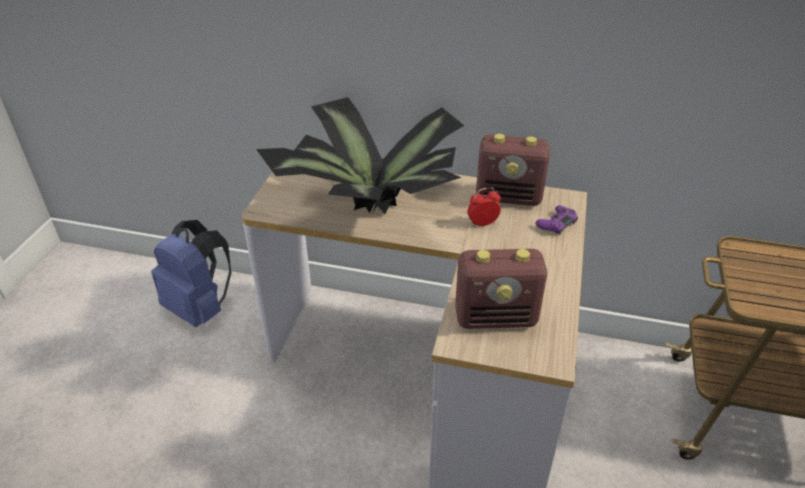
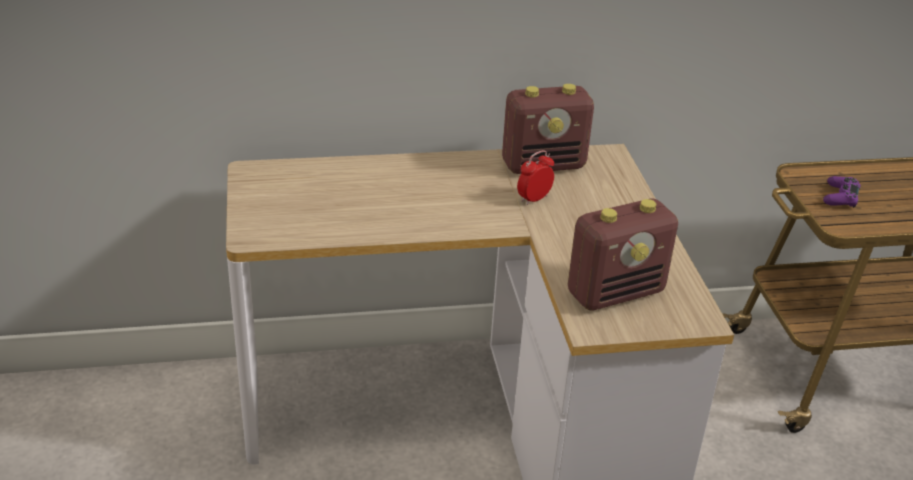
camera: 25 degrees left, 5 degrees down
blue backpack [151,220,232,327] -> none
potted plant [256,97,464,214] -> none
purple game controller [536,205,578,235] -> purple game controller moved to [823,176,861,208]

